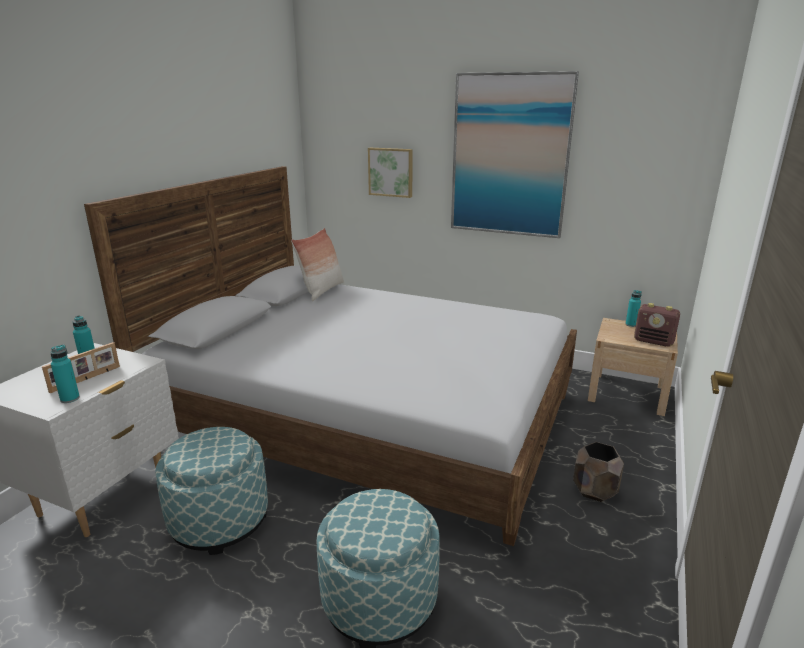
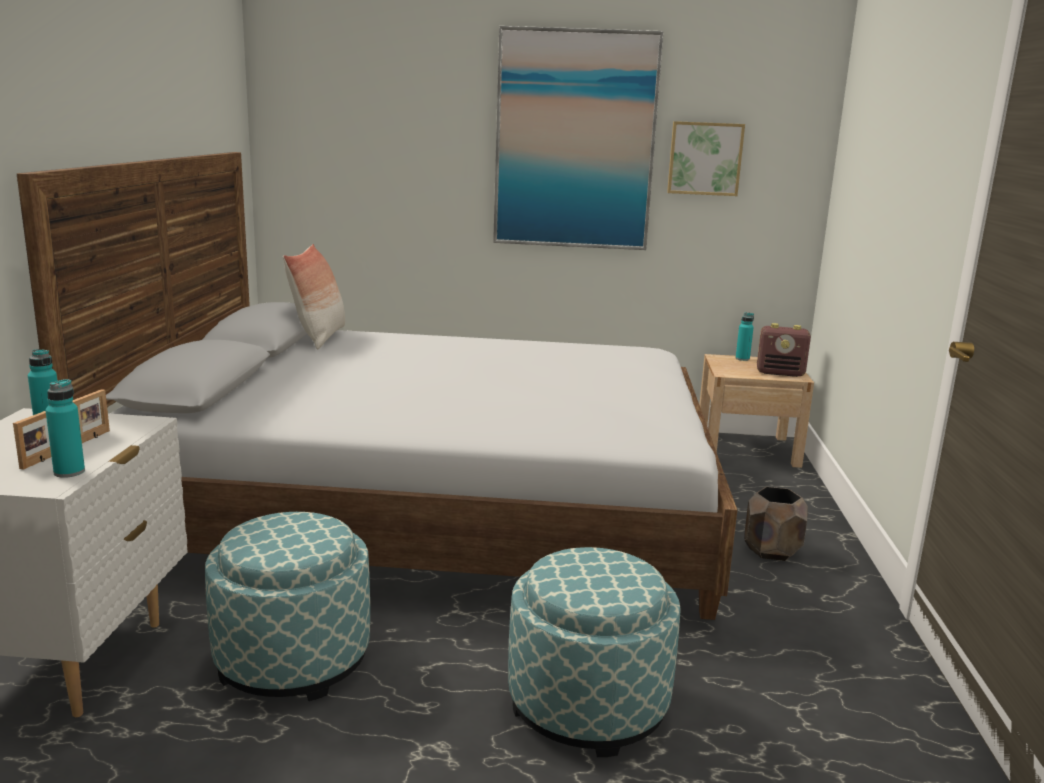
camera: 20 degrees left, 5 degrees down
picture [368,148,413,198] -> picture moved to [667,121,745,196]

